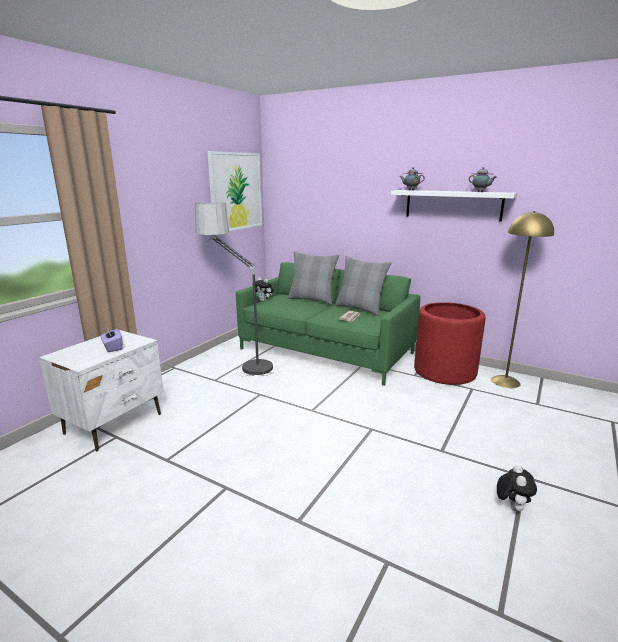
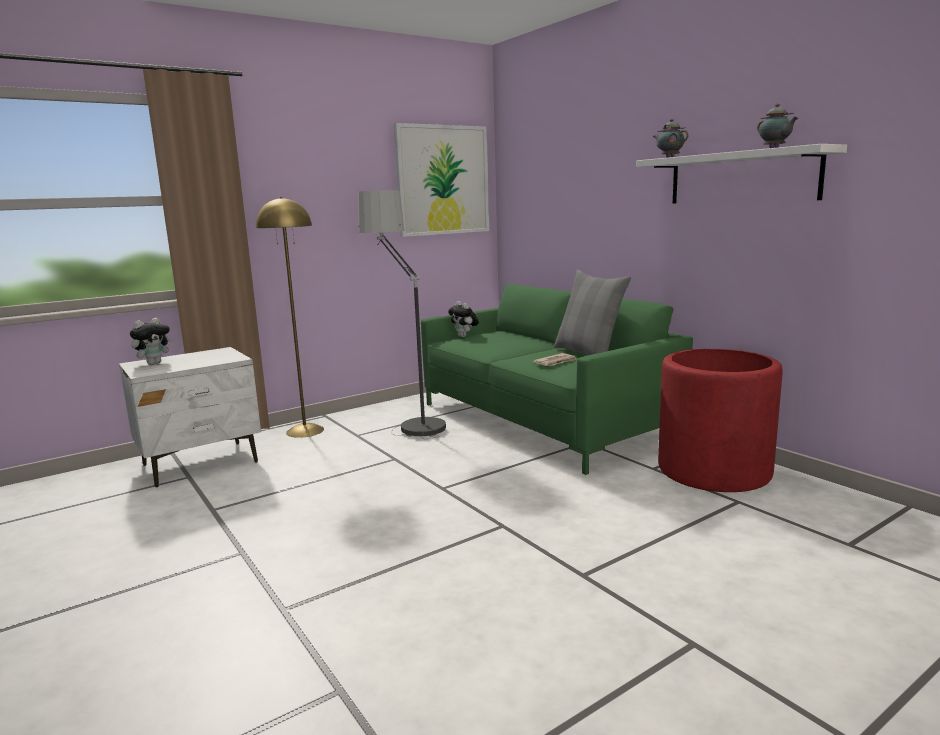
camera: 25 degrees right, 5 degrees down
purple tissue box [101,327,123,352] -> none
grey pillow [287,251,339,305] -> none
yellow floor lamp [491,211,554,388] -> yellow floor lamp moved to [256,197,324,438]
plush toy [497,465,537,511] -> plush toy moved to [130,318,174,365]

